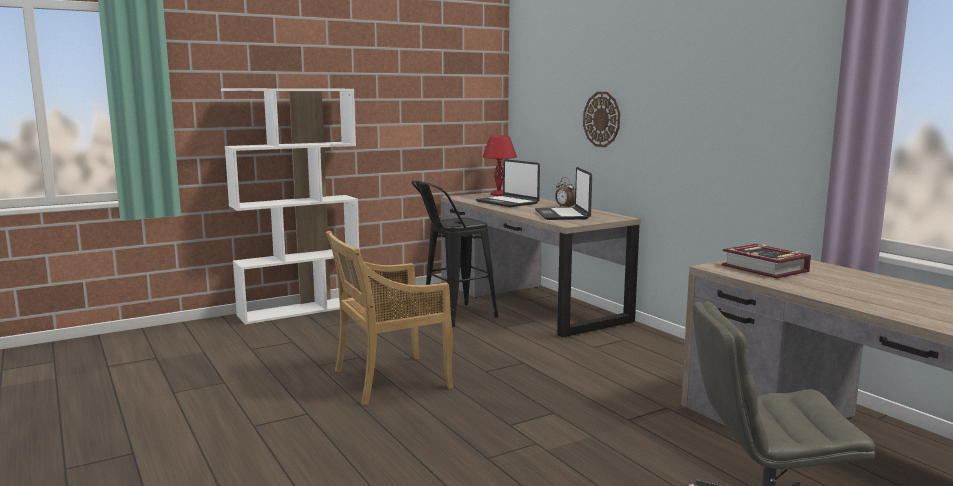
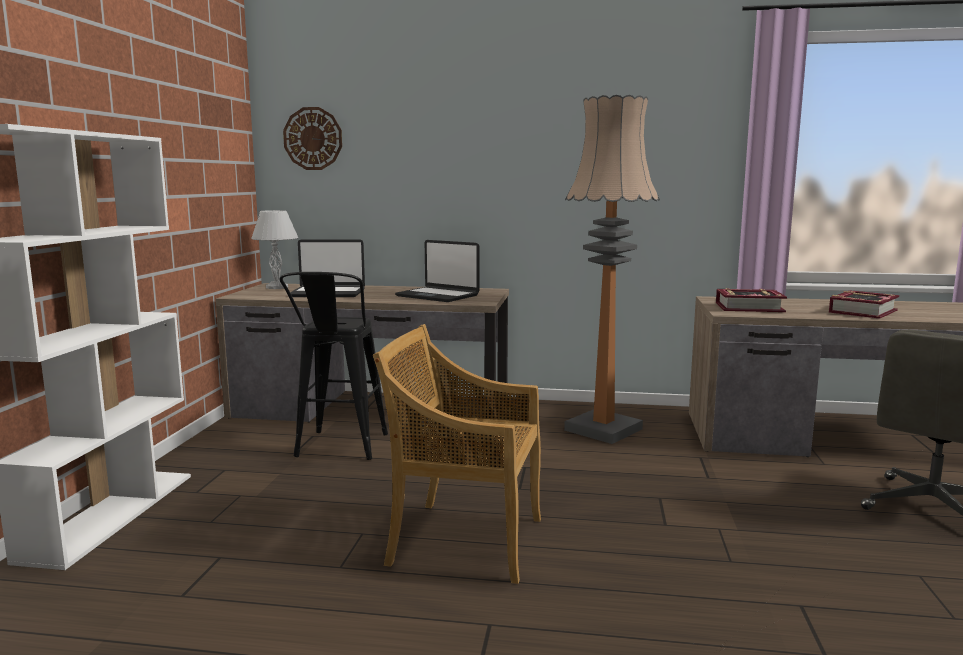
camera: 50 degrees left, 0 degrees up
beige chair [326,231,453,405] -> beige chair turned 90 degrees clockwise [373,324,541,584]
red table lamp [482,136,517,196] -> white table lamp [251,210,298,289]
alarm clock [555,177,575,207] -> none
wall clock [583,92,620,147] -> wall clock moved to [283,107,342,170]
none -> floor lamp [564,95,659,444]
none -> book [829,290,899,319]

